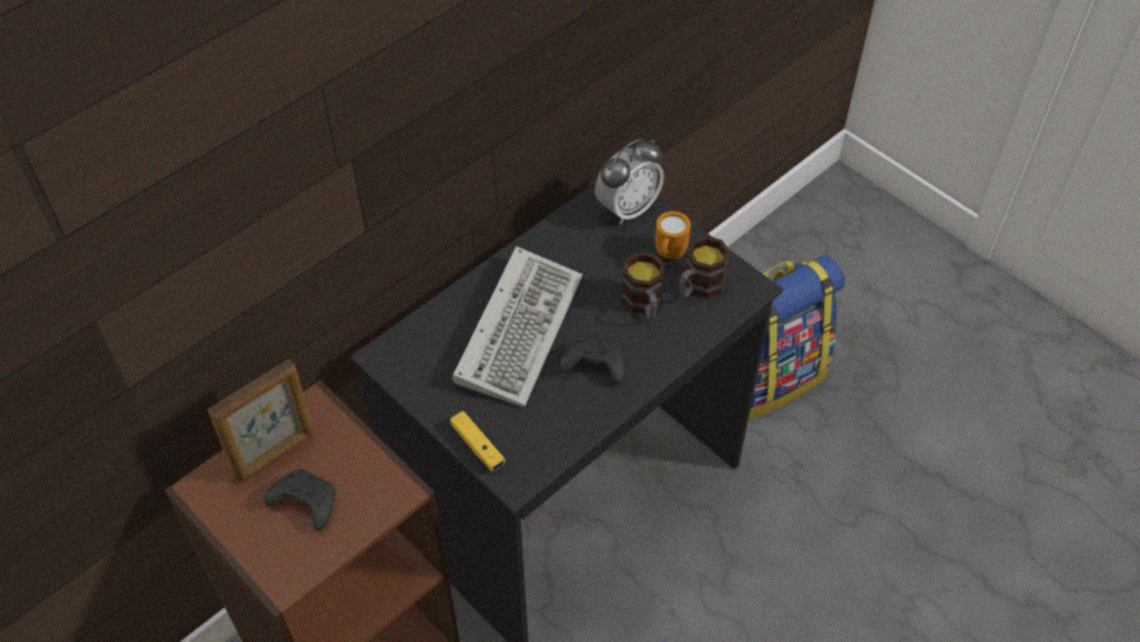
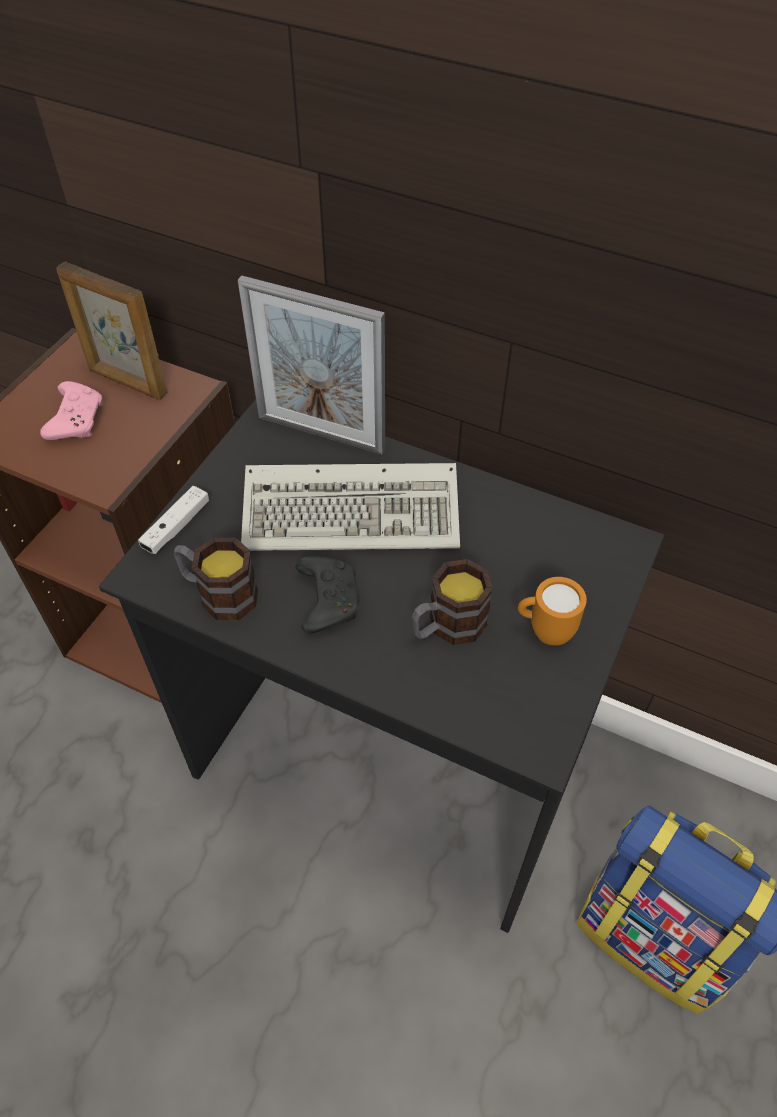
camera: 70 degrees right, 0 degrees up
black game controller [264,469,335,531] -> pink game controller [40,381,102,440]
yellow game controller [450,411,505,471] -> white game controller [138,486,209,554]
alarm clock [595,138,664,224] -> none
mug [679,236,730,298] -> mug moved to [174,538,258,620]
none -> picture frame [238,275,385,455]

